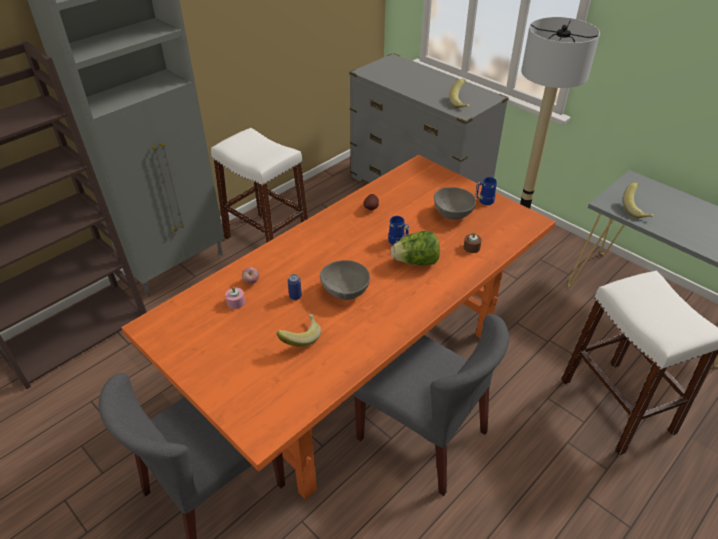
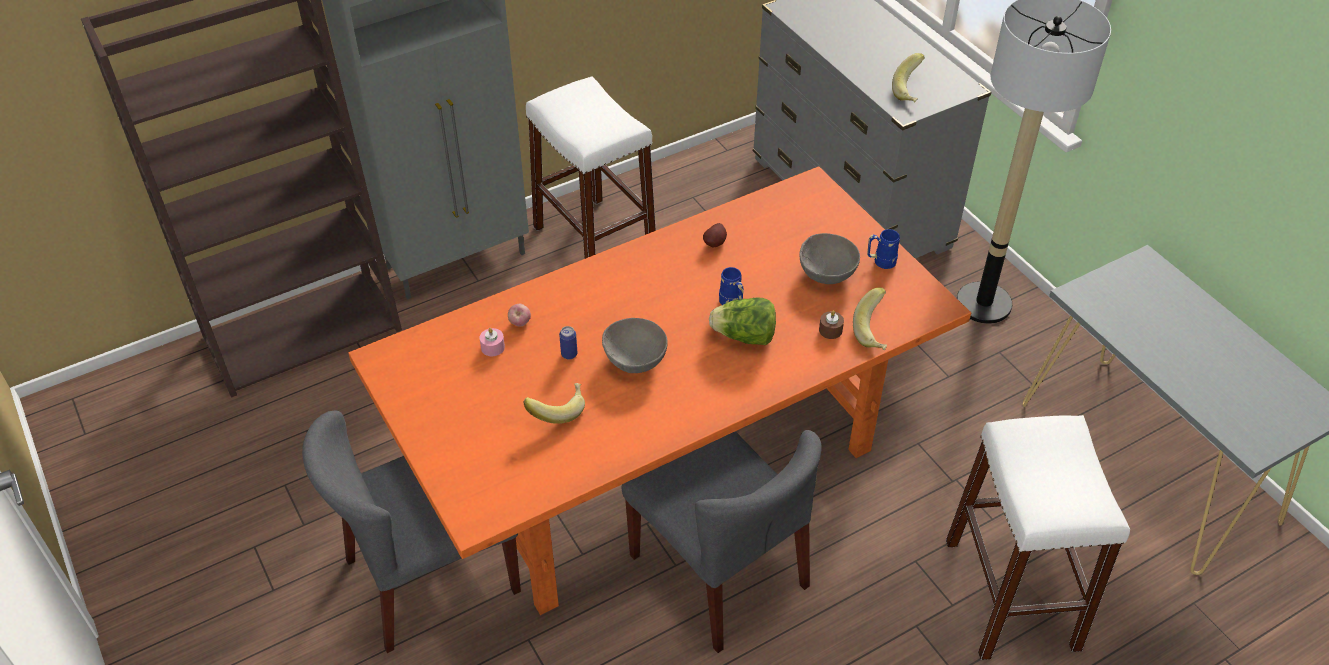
camera: 15 degrees right, 5 degrees up
banana [623,182,654,218] -> banana moved to [853,288,887,350]

